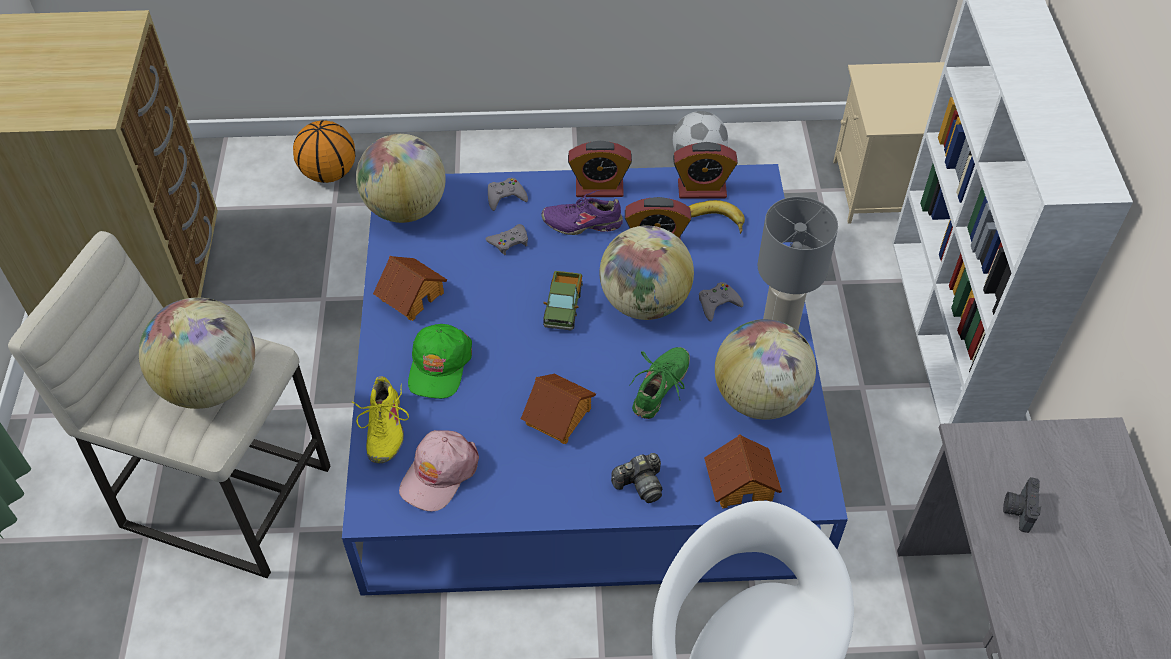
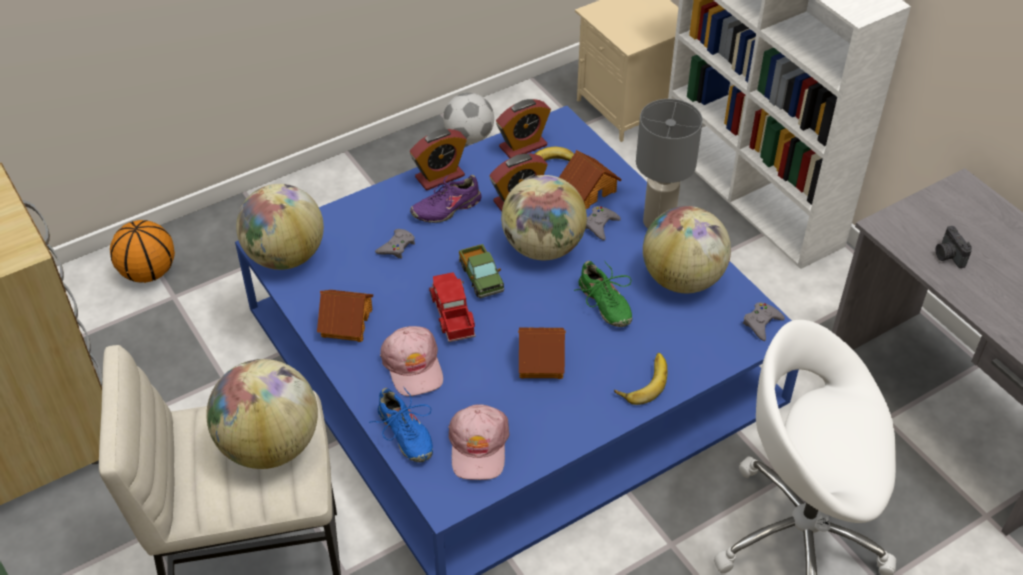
camera: 30 degrees left, 5 degrees down
yellow shoe [352,376,409,463] -> blue shoe [369,388,433,462]
green cap [408,324,472,399] -> pink cap [380,326,443,396]
grey game controller [488,178,528,211] -> grey game controller moved to [743,302,785,341]
camera [611,453,662,503] -> banana [614,353,667,405]
green shoe [629,347,690,419] -> green shoe turned 150 degrees clockwise [574,260,632,327]
toy house [704,434,782,508] -> toy house moved to [559,150,622,209]
none -> toy truck [429,272,476,342]

